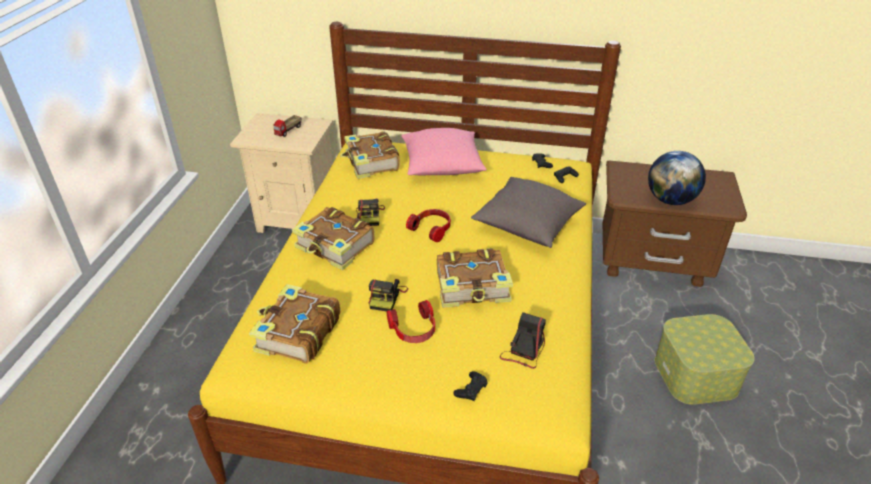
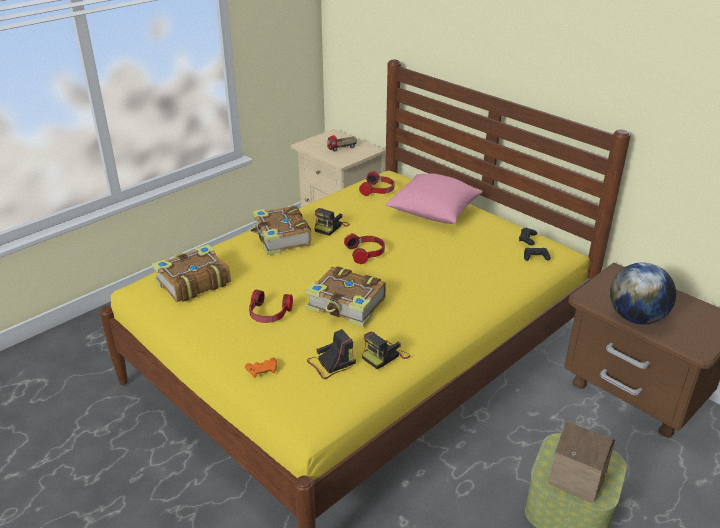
camera: 35 degrees right, 5 degrees down
book [340,131,400,179] -> headphones [359,171,395,196]
camera [369,279,408,312] -> camera moved to [362,331,410,369]
black game controller [453,371,488,401] -> orange game controller [245,358,277,378]
grey pillow [471,177,586,248] -> none
none -> toy house [548,421,615,503]

